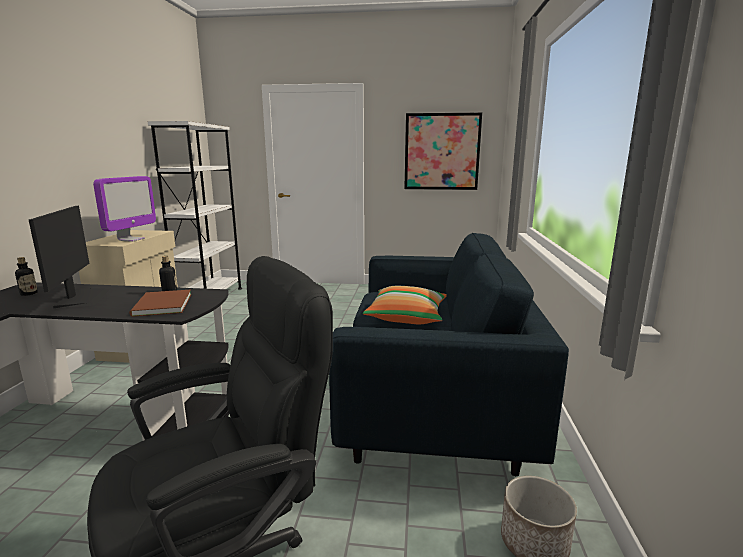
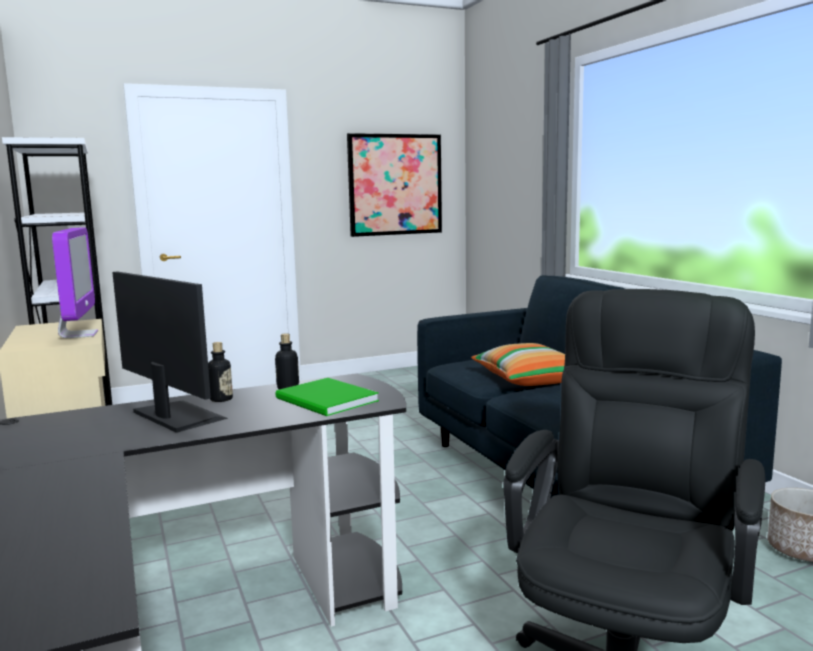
camera: 30 degrees left, 5 degrees down
bottle [15,257,38,296] -> bottle moved to [208,342,233,402]
brown book [129,289,191,317] -> green book [276,378,379,416]

